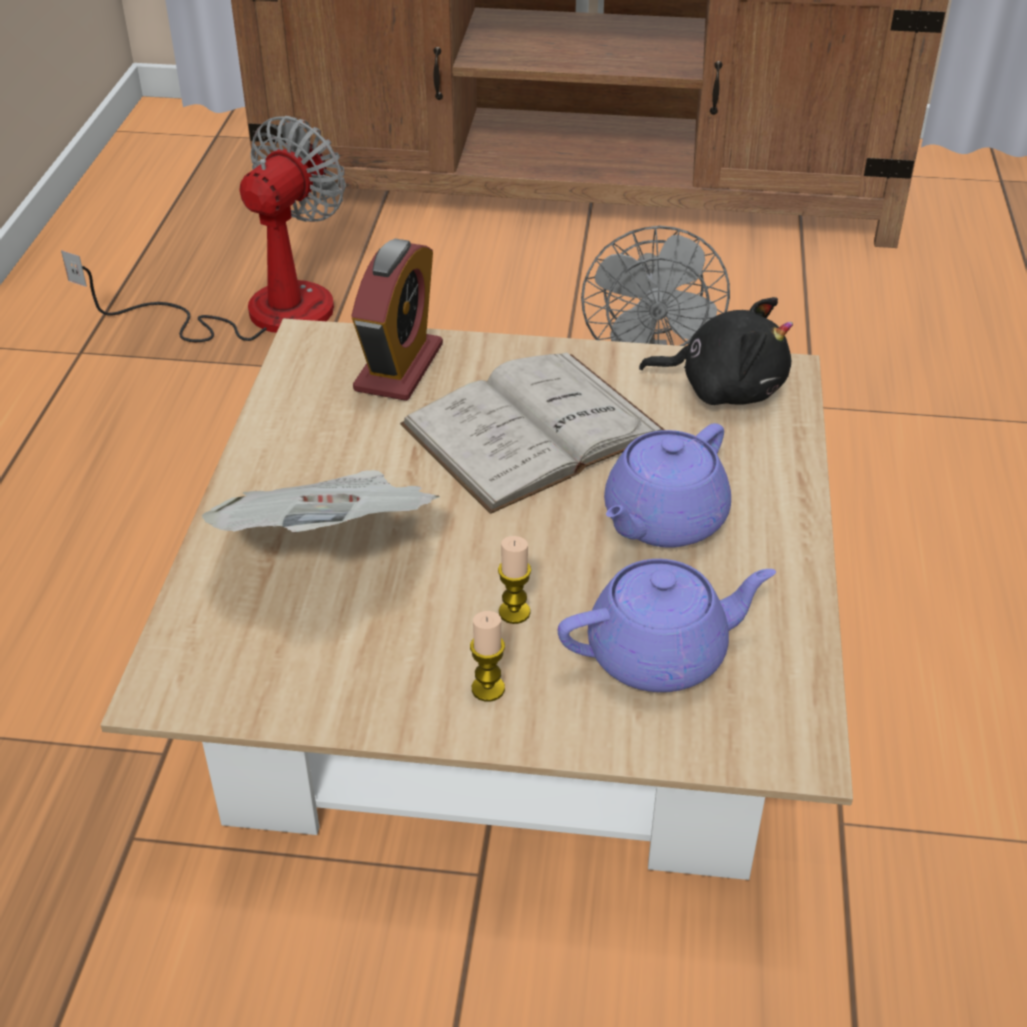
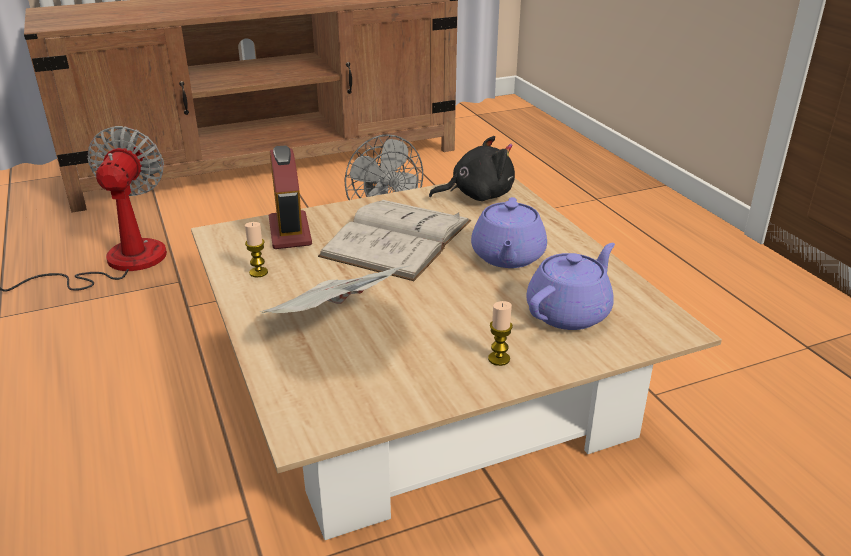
camera: 30 degrees left, 10 degrees down
candle [498,536,531,624] -> candle moved to [245,222,268,278]

